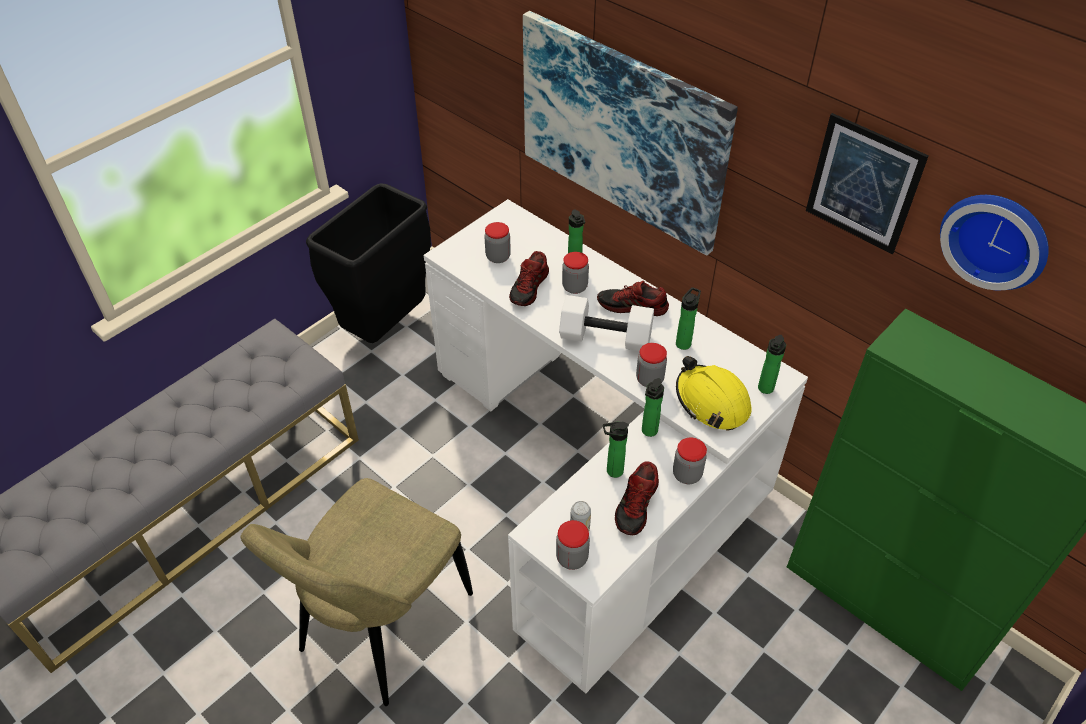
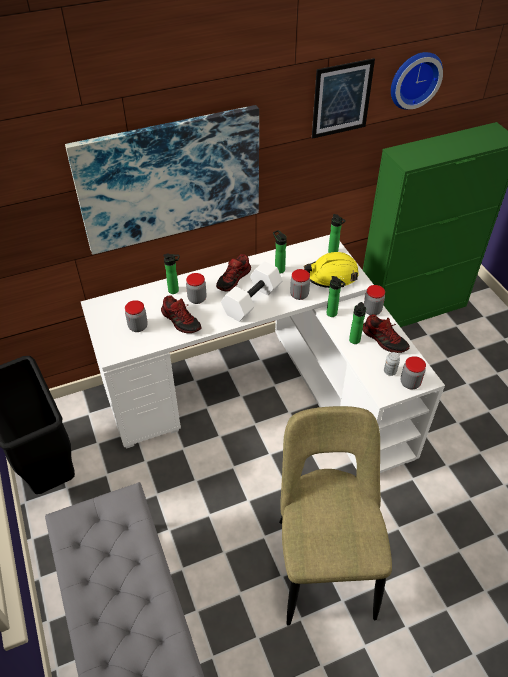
camera: 65 degrees left, 0 degrees up
beige chair [241,478,473,706] -> beige chair turned 150 degrees counterclockwise [279,406,392,626]

